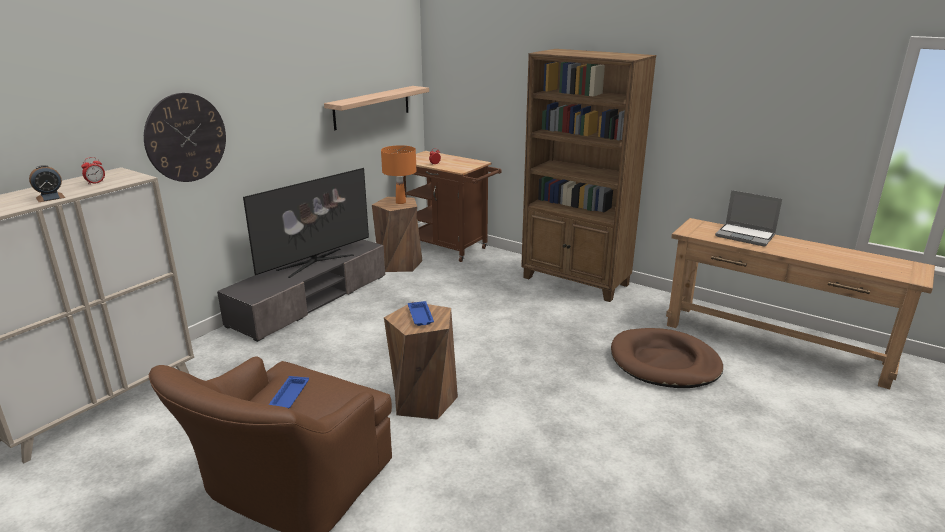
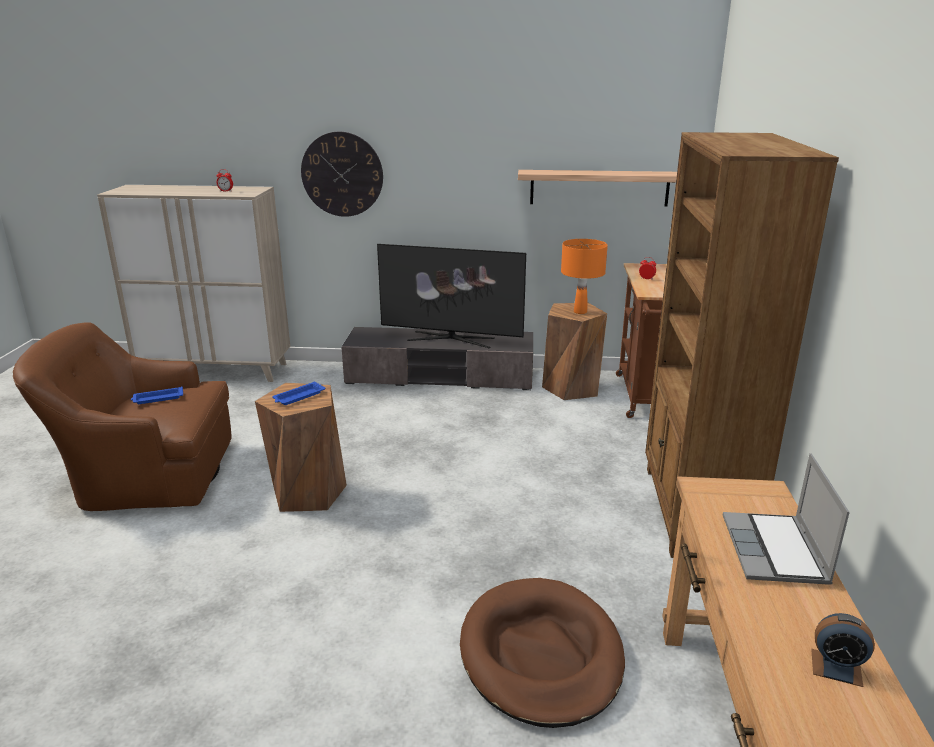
camera: 60 degrees right, 0 degrees up
alarm clock [29,165,65,202] -> alarm clock moved to [811,613,875,687]

